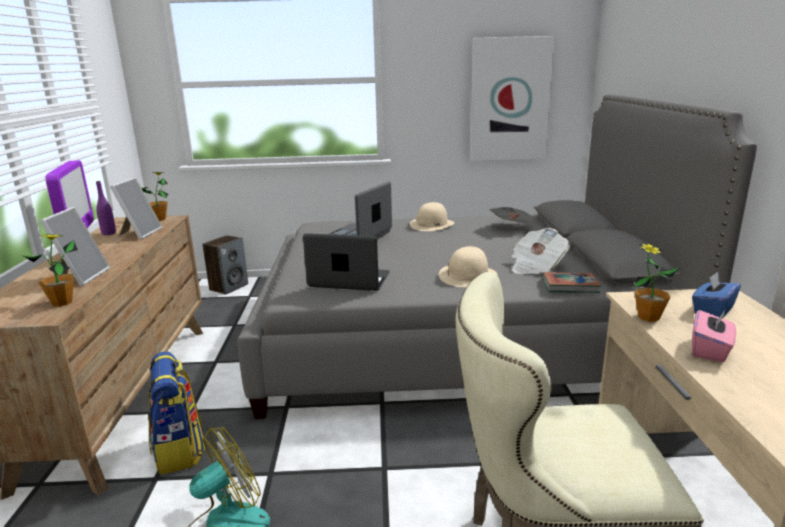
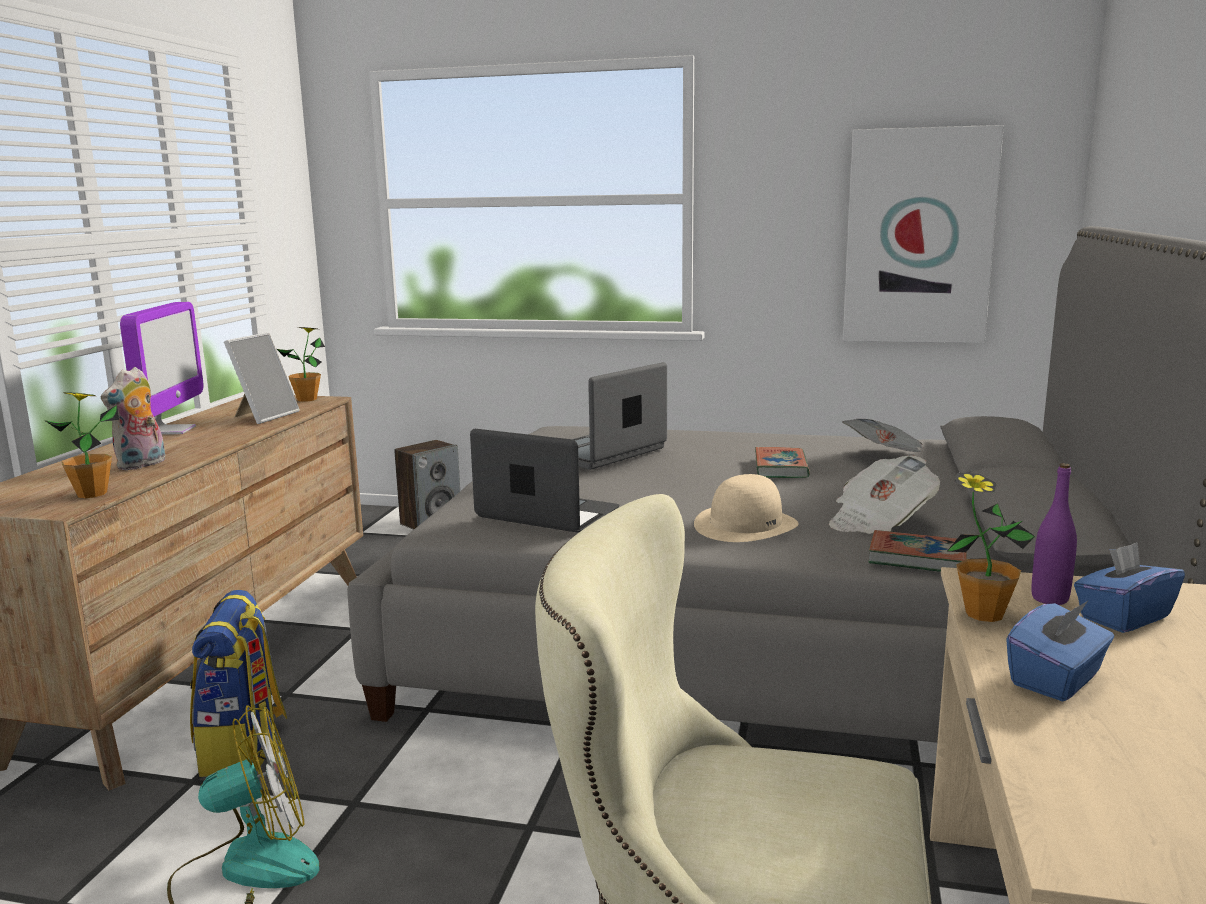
camera: 15 degrees right, 5 degrees down
picture frame [40,207,110,286] -> plush toy [101,367,165,470]
purple bottle [96,181,116,235] -> purple bottle moved to [1032,463,1077,605]
beige hat [410,202,455,231] -> none
pink tissue box [692,310,736,362] -> blue tissue box [1006,601,1114,702]
none -> book [755,447,810,478]

